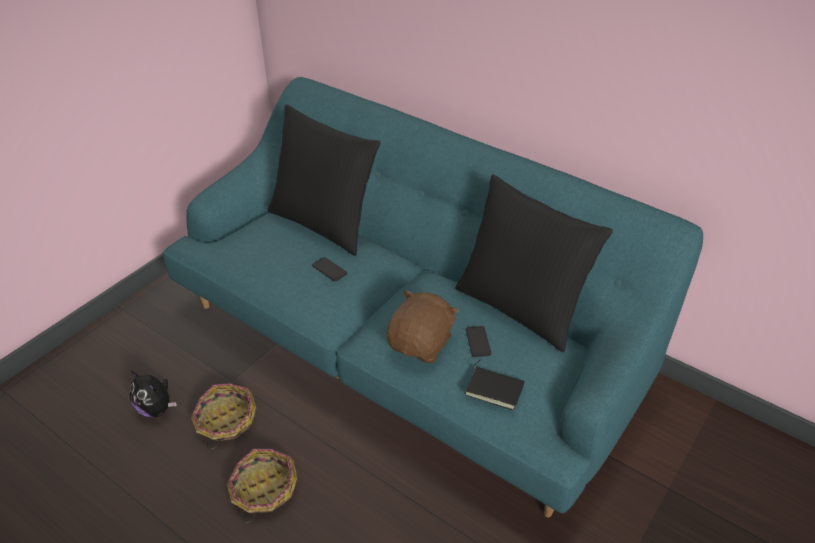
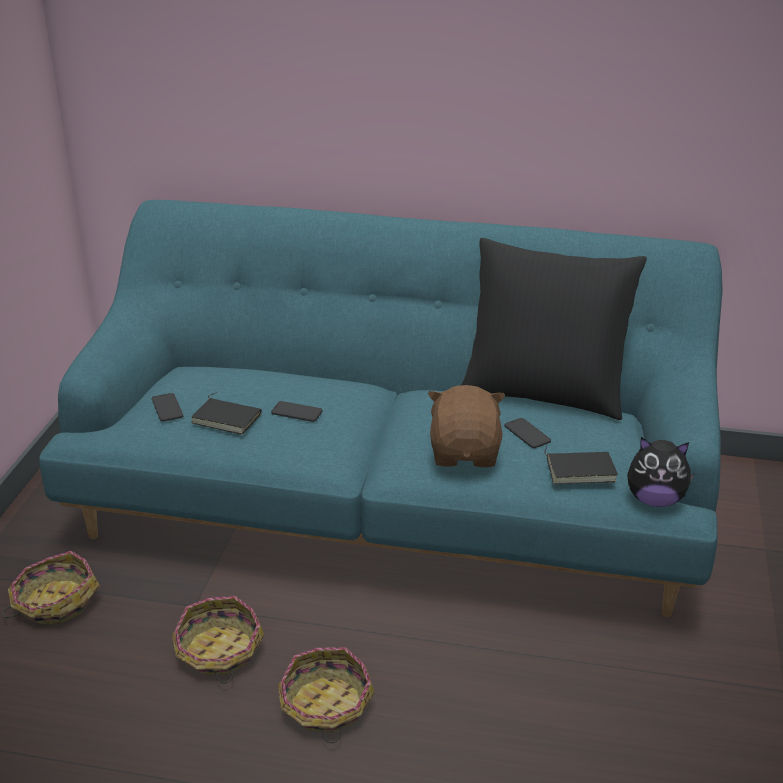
camera: 25 degrees left, 10 degrees down
plush toy [129,371,177,418] -> plush toy moved to [627,437,695,507]
black pillow [268,104,380,256] -> none
none -> basket [2,551,100,624]
none -> phone [152,393,183,422]
none -> black book [191,392,261,435]

